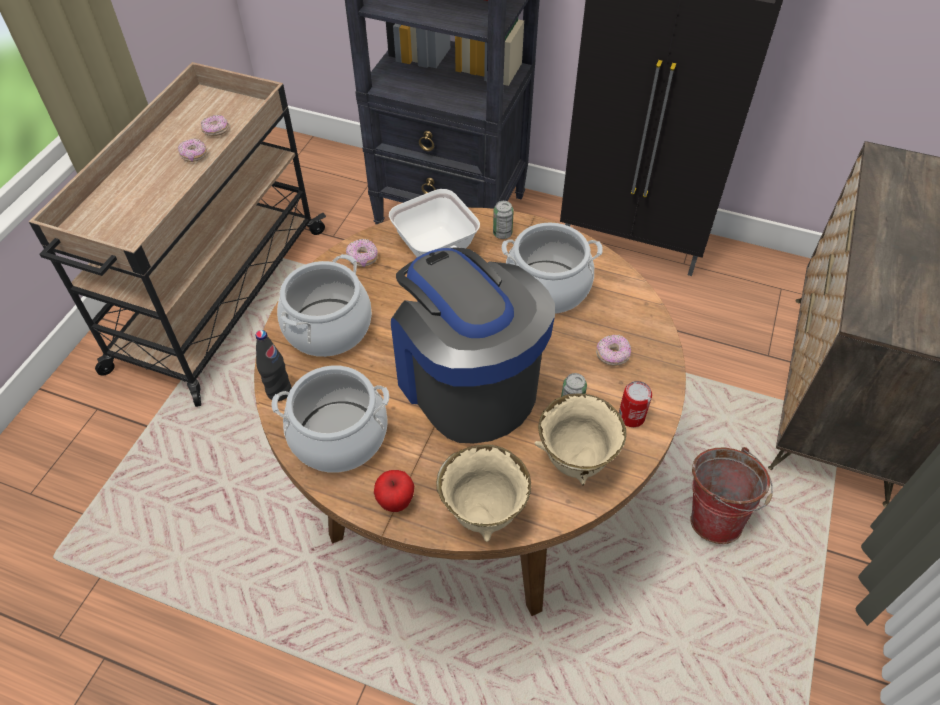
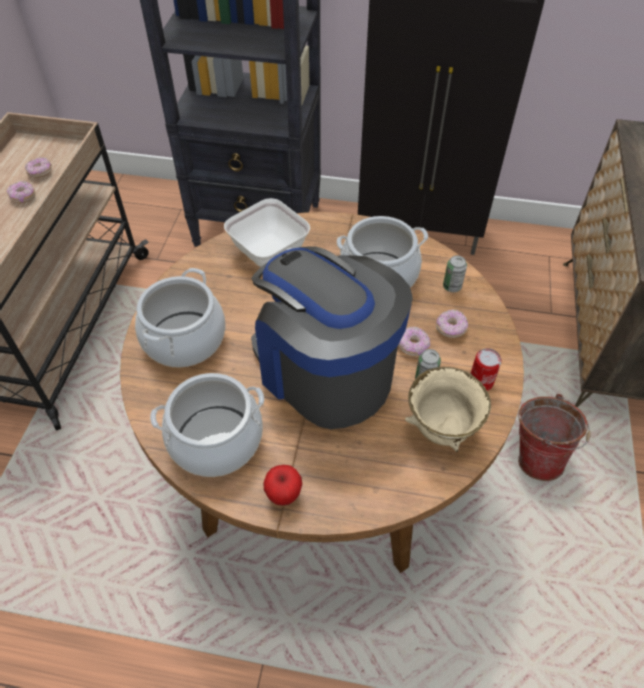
camera: 10 degrees left, 0 degrees up
black bottle [256,330,292,401] -> none
donut [346,239,378,267] -> donut moved to [398,326,430,357]
beige bowl [436,444,531,542] -> none
can [493,201,514,239] -> can moved to [443,256,467,292]

